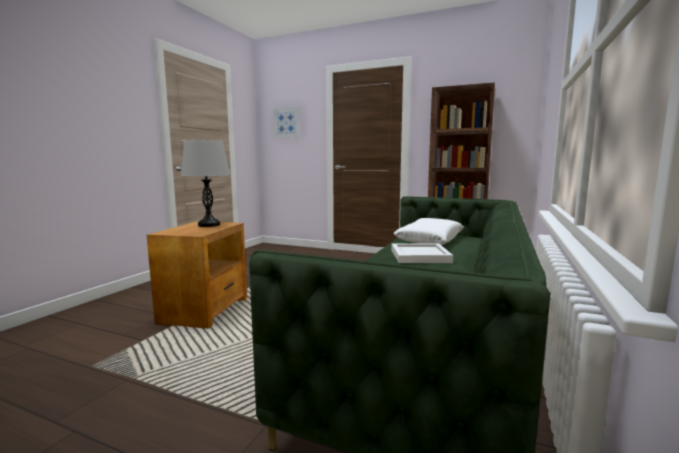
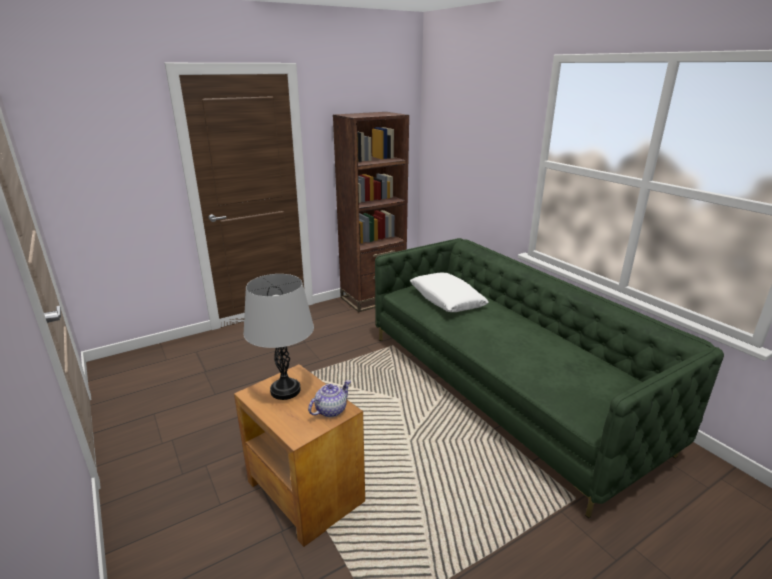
camera: 55 degrees left, 15 degrees up
picture [273,107,300,138] -> none
white tray [391,243,453,263] -> none
none -> teapot [308,380,351,417]

